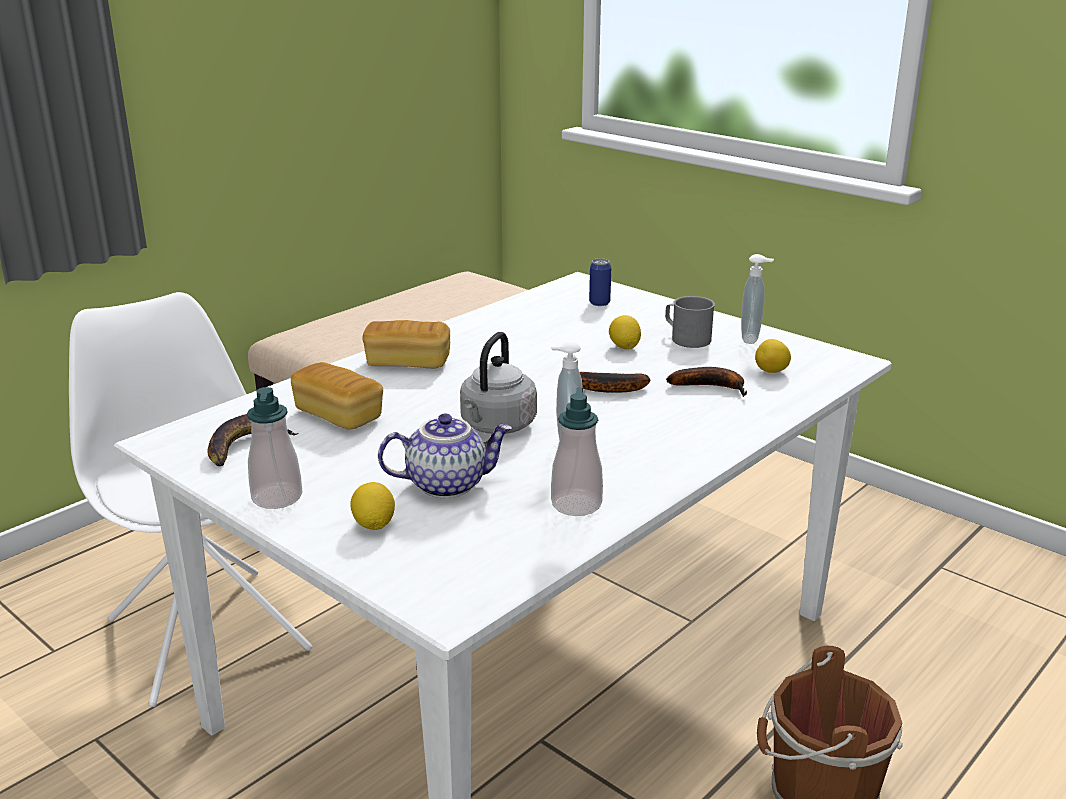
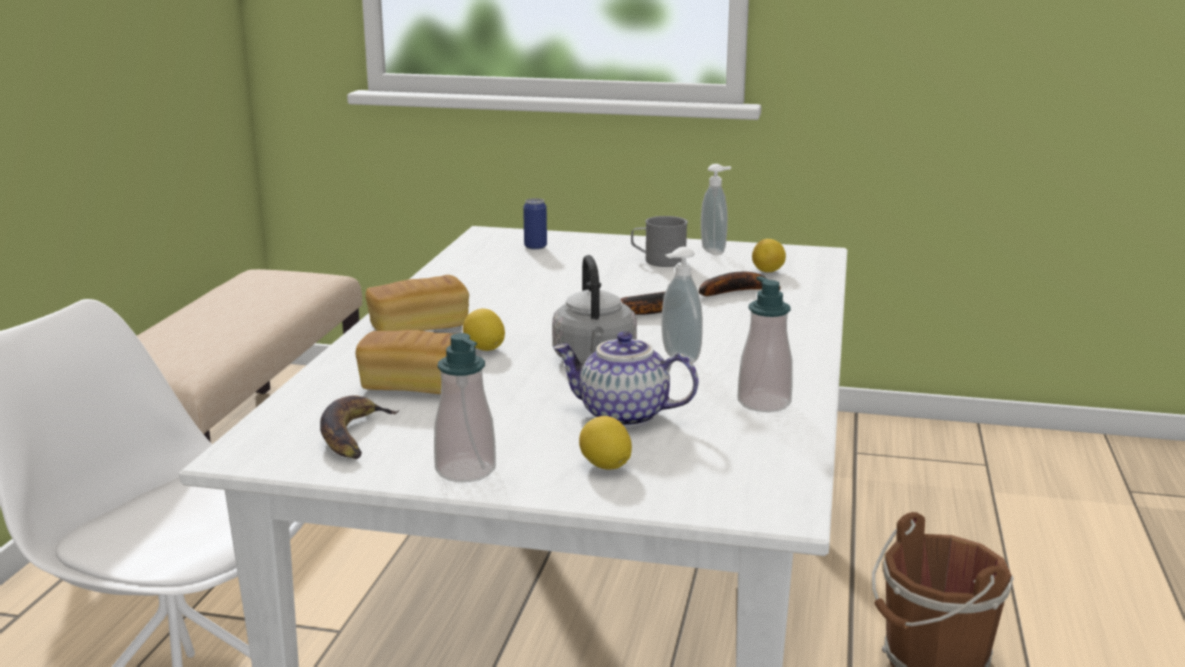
camera: 30 degrees left, 5 degrees down
teapot [378,413,512,498] -> teapot turned 120 degrees counterclockwise [553,332,699,428]
lemon [609,315,641,349] -> lemon moved to [463,309,505,351]

